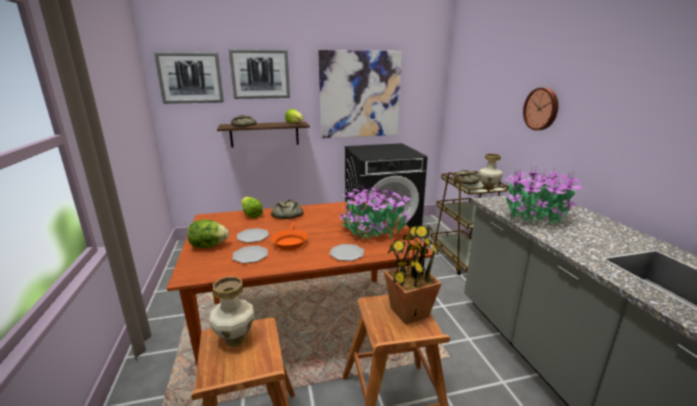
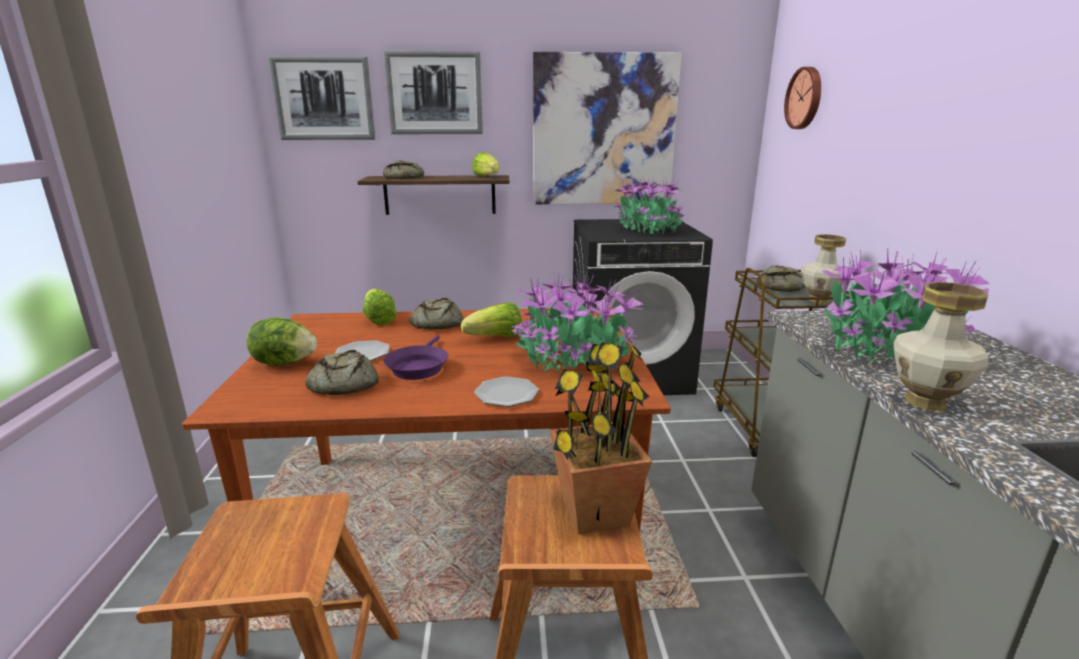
camera: 10 degrees right, 0 degrees up
vase [209,277,254,347] -> vase moved to [894,282,989,411]
plate [232,246,268,264] -> bread [305,350,379,395]
orange frying pan [271,223,308,250] -> purple frying pan [383,335,448,380]
wall clock [523,88,558,130] -> wall clock moved to [784,67,821,129]
none -> lettuce [461,302,522,337]
none -> potted plant [614,176,686,235]

